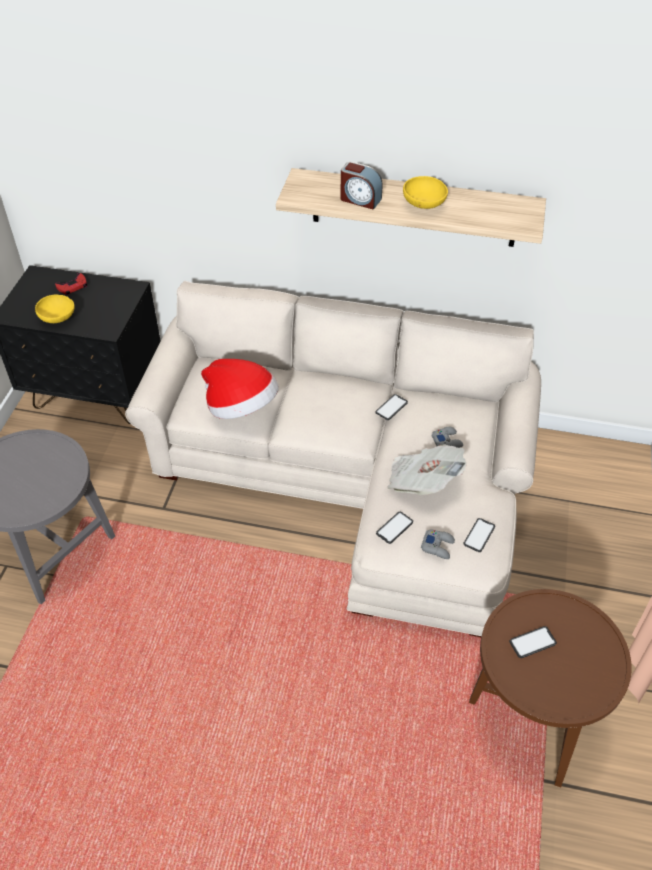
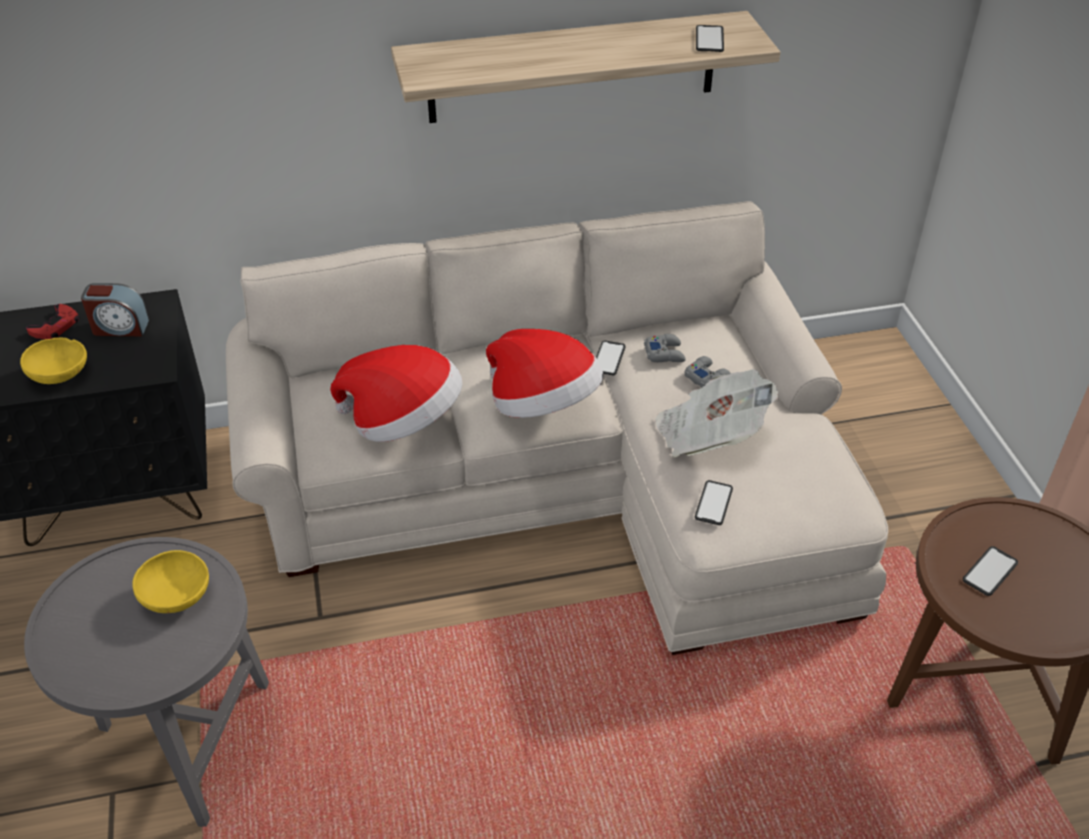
camera: 25 degrees left, 5 degrees down
alarm clock [340,162,383,210] -> alarm clock moved to [81,283,149,336]
yellow bowl [403,176,448,209] -> yellow bowl moved to [132,550,209,613]
grey game controller [421,530,455,559] -> grey game controller moved to [644,334,686,362]
phone [464,518,495,552] -> phone moved to [696,25,724,52]
none -> hat [486,329,603,418]

